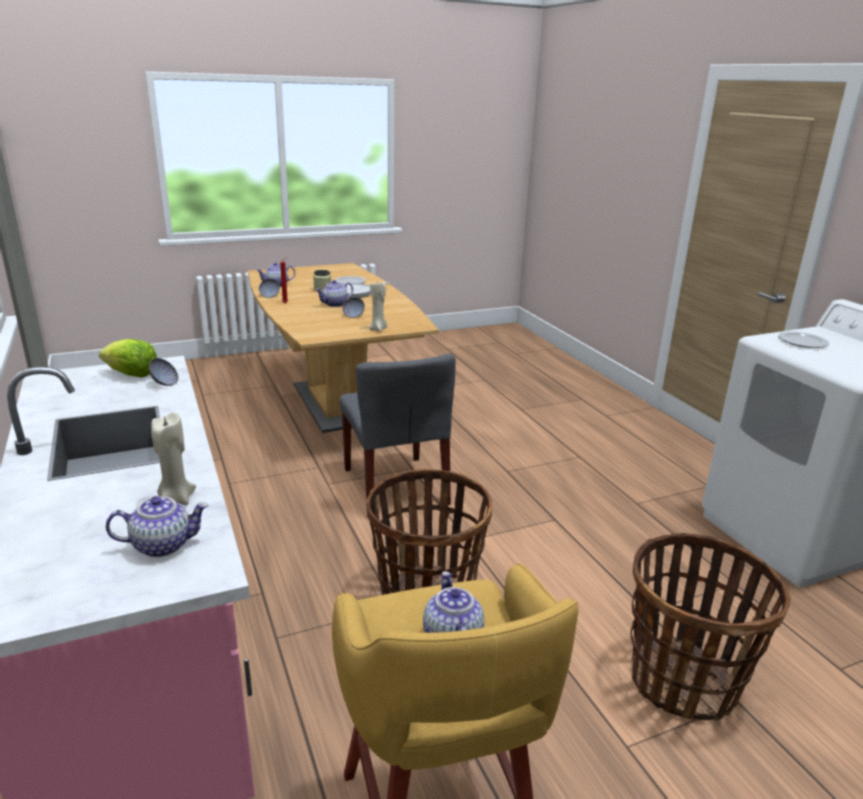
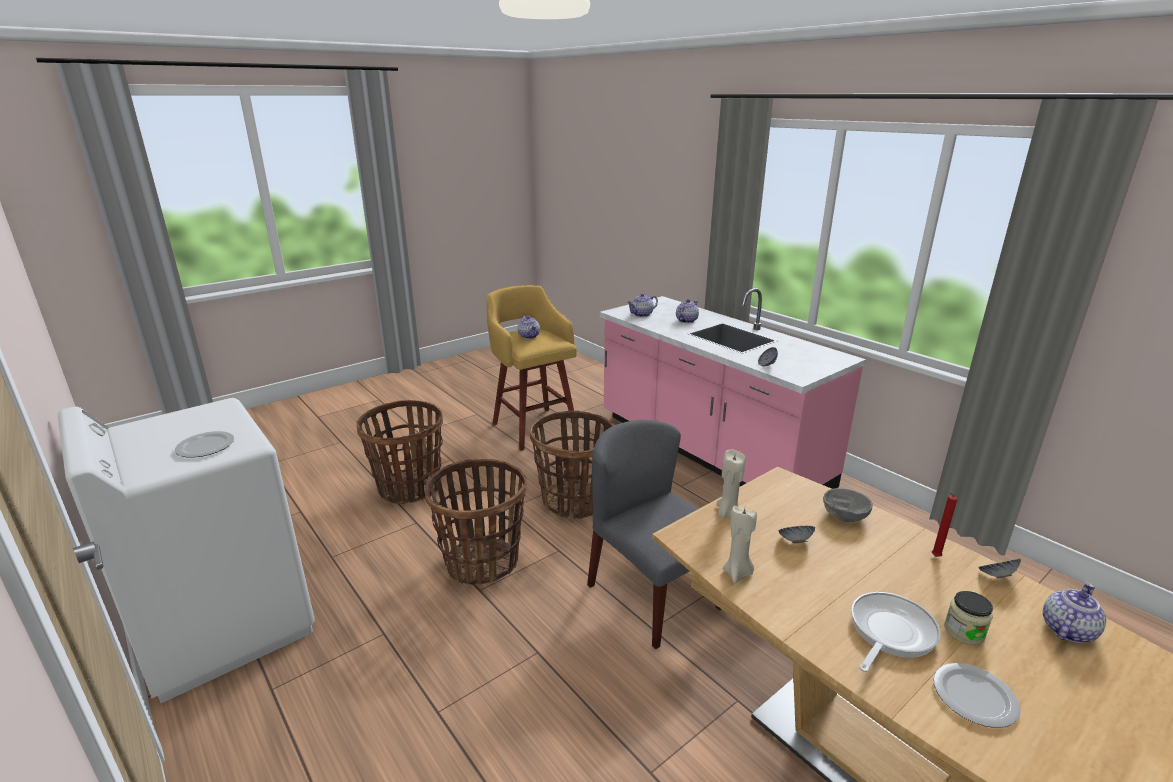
camera: 165 degrees right, 0 degrees up
lettuce [99,339,157,377] -> none
beige candle [151,412,196,505] -> beige candle moved to [723,506,757,583]
teapot [315,280,353,307] -> teapot moved to [676,299,699,323]
none -> basket [424,459,527,586]
none -> grey bowl [823,488,873,522]

